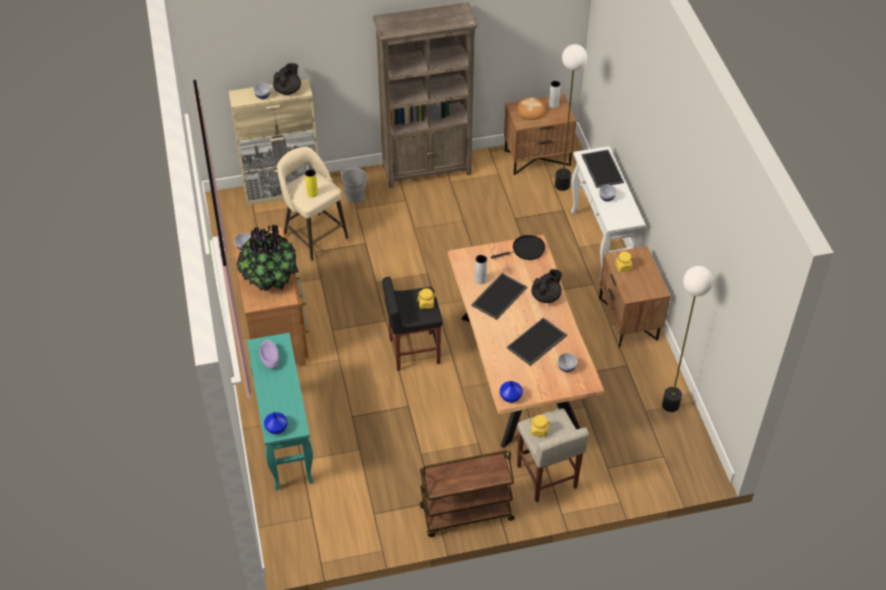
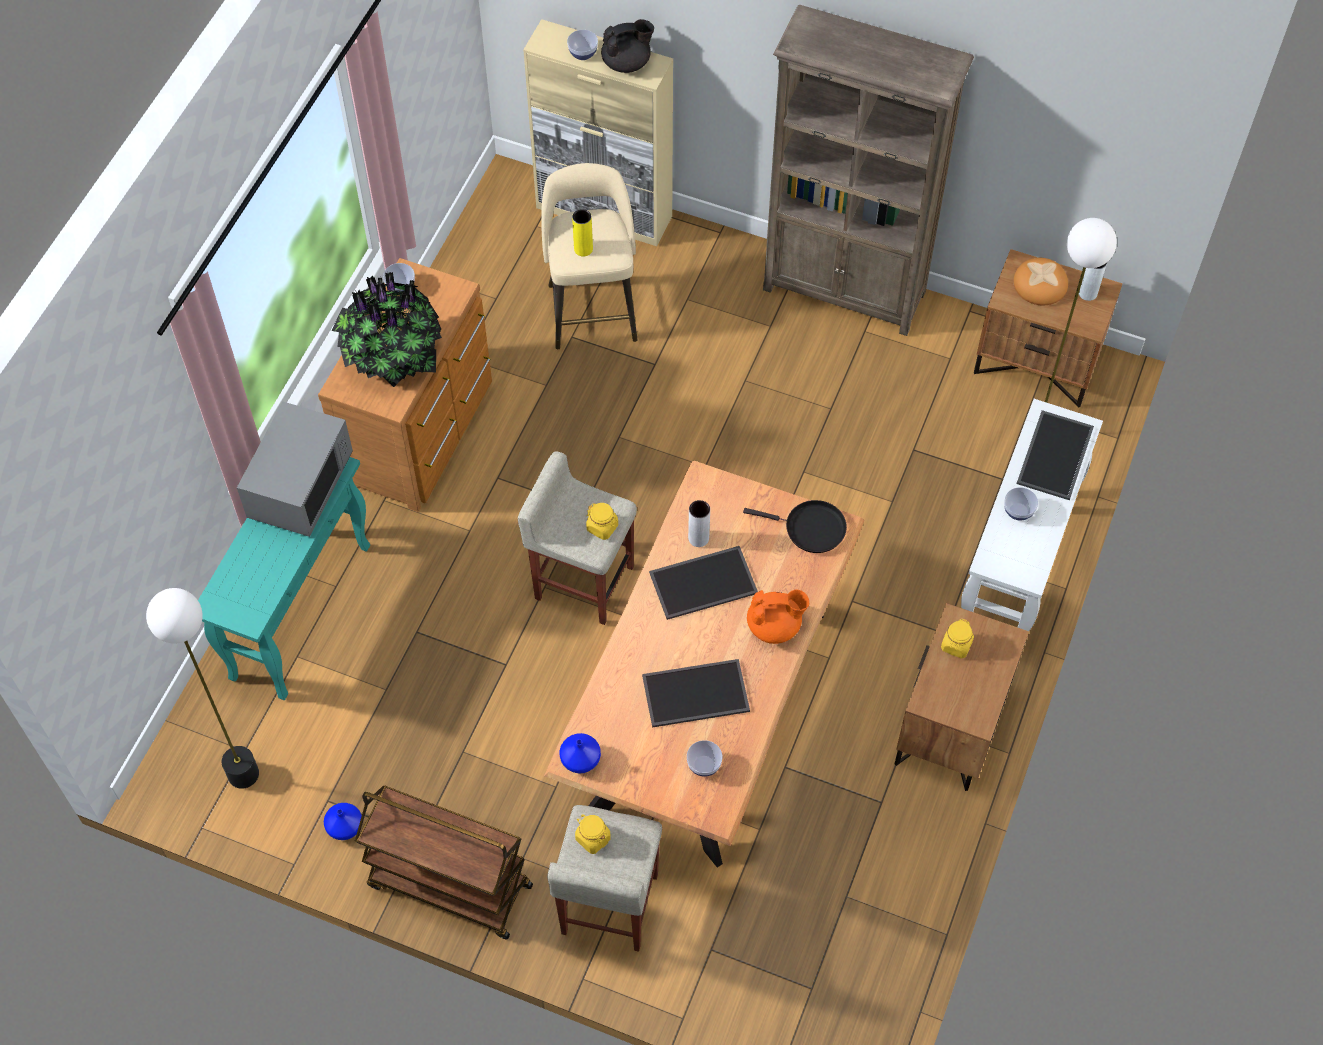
camera: 35 degrees right, 10 degrees up
purple bowl [260,340,279,369] -> grey microwave [237,402,353,537]
blue vase [264,412,288,434] -> blue vase moved to [324,803,362,840]
grey bucket [340,168,370,203] -> none
black stool [382,277,443,371] -> beige stool [518,451,637,625]
black teapot [531,269,562,303] -> orange teapot [747,590,809,644]
floor lamp [662,266,713,412] -> floor lamp moved to [146,588,259,789]

